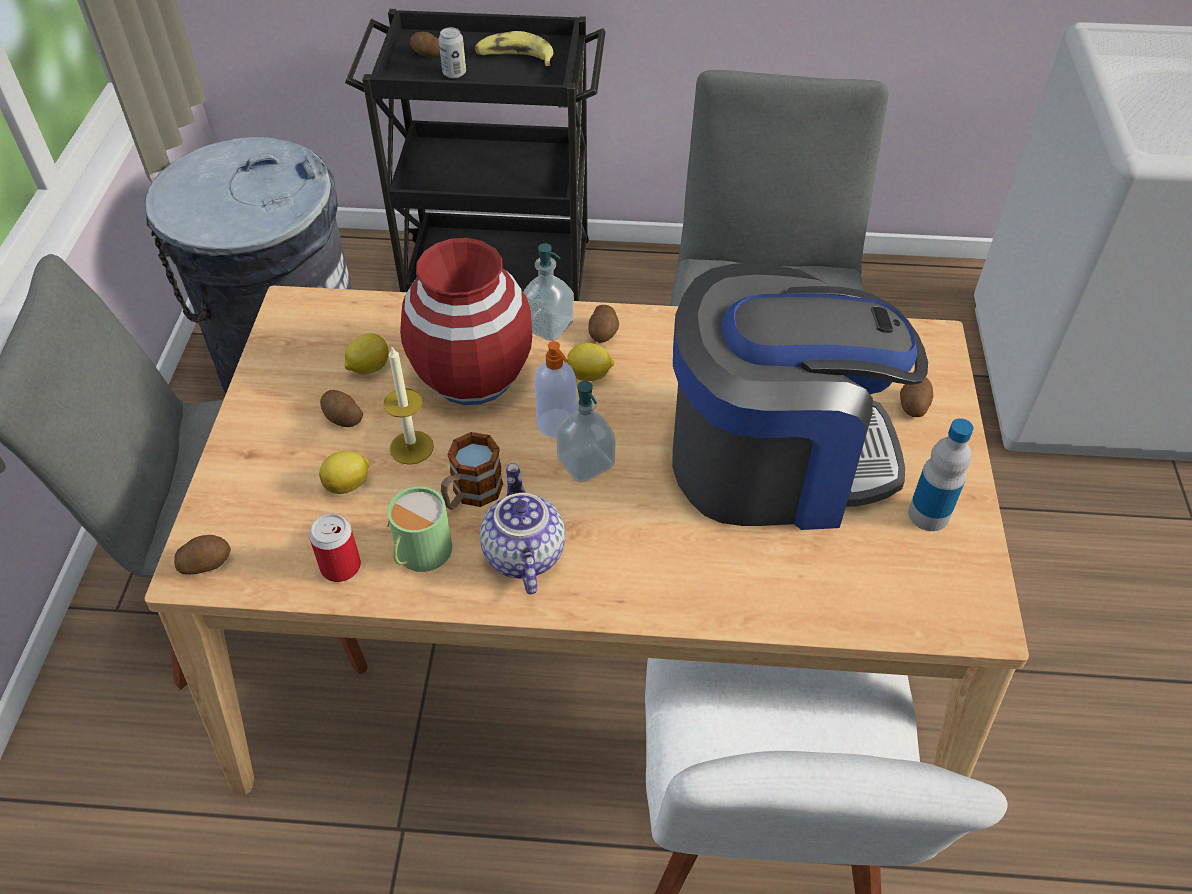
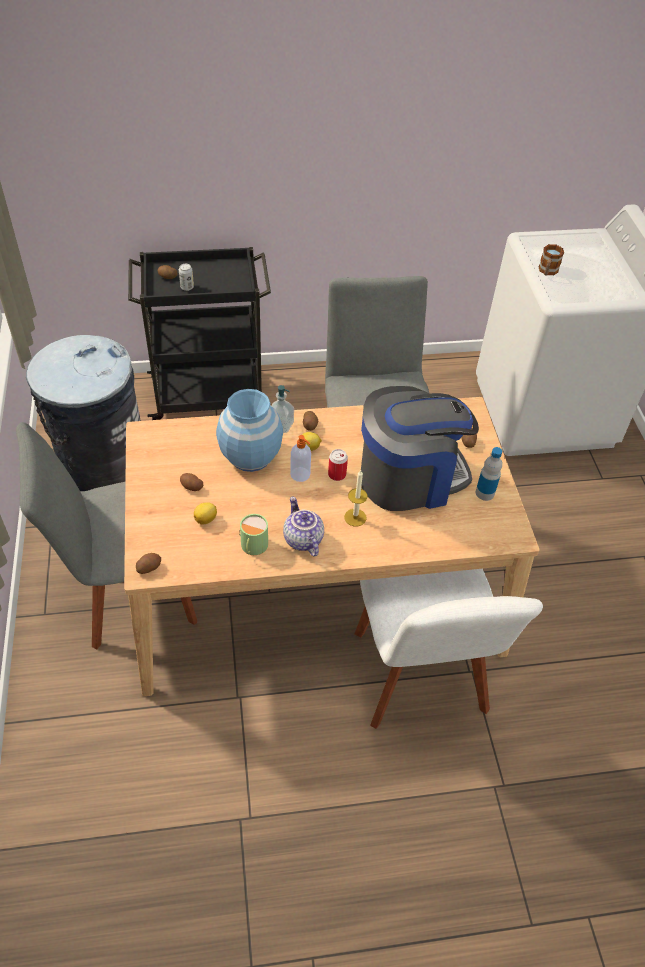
camera: 15 degrees left, 0 degrees up
can [309,513,361,582] -> can moved to [328,449,348,481]
lemon [344,333,389,375] -> none
candle [383,347,434,465] -> candle moved to [344,470,368,526]
red vase [400,238,532,405] -> blue vase [216,389,283,472]
mug [441,432,503,510] -> mug moved to [539,244,564,276]
banana [475,31,553,66] -> none
soap dispenser [556,381,616,482] -> none

